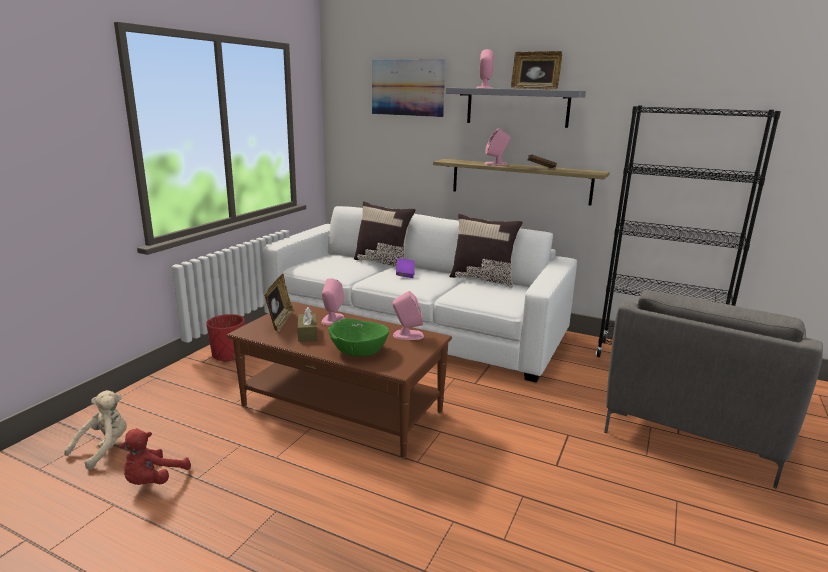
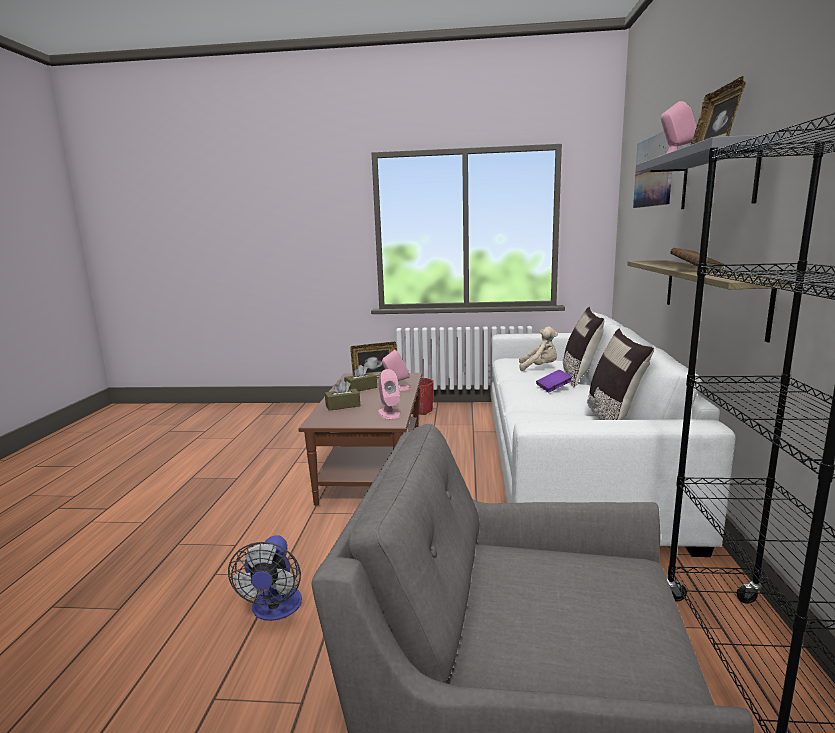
camera: 70 degrees right, 5 degrees down
beige plush toy [64,390,127,470] -> beige plush toy moved to [519,326,558,371]
red plush toy [120,428,191,485] -> none
green bowl [328,318,389,356] -> brown tissue box [325,380,360,411]
pink speaker [484,128,510,165] -> none
none -> fan [228,535,302,621]

